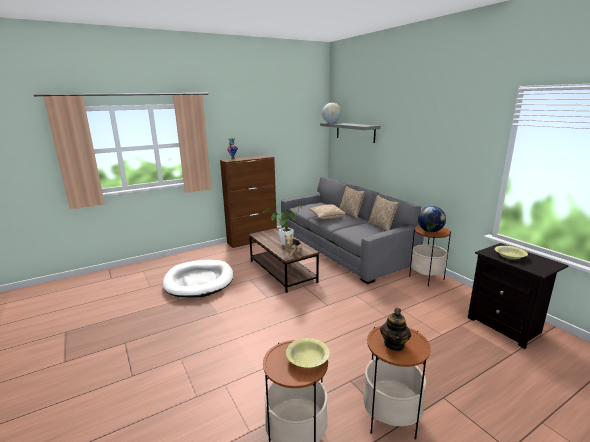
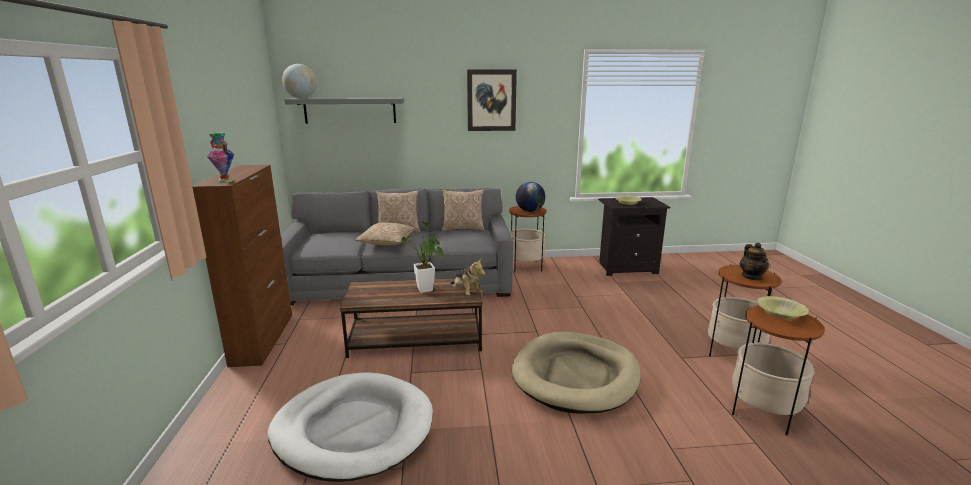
camera: 65 degrees left, 0 degrees up
teapot [380,308,411,351] -> teapot turned 45 degrees clockwise [740,243,769,280]
none -> picture [467,69,517,131]
none -> beige dog bed [512,332,641,414]

